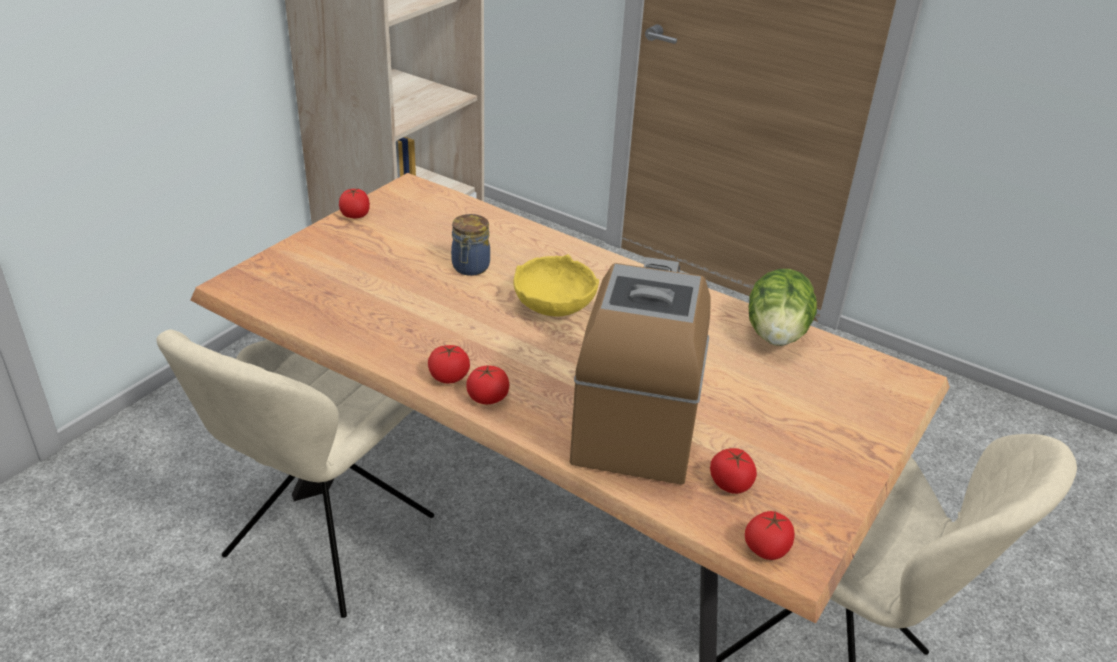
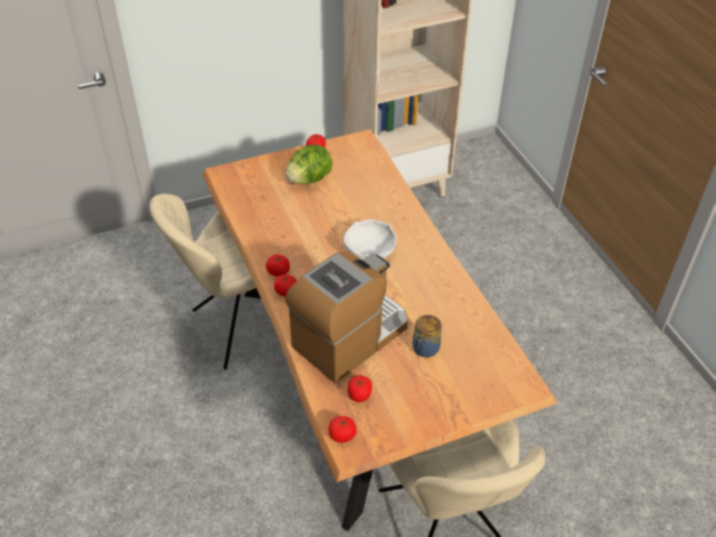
camera: 35 degrees right, 10 degrees up
jar [451,214,490,276] -> jar moved to [413,315,442,357]
yellow bowl [514,254,599,317] -> white bowl [343,220,397,260]
lettuce [749,269,817,346] -> lettuce moved to [285,144,332,184]

